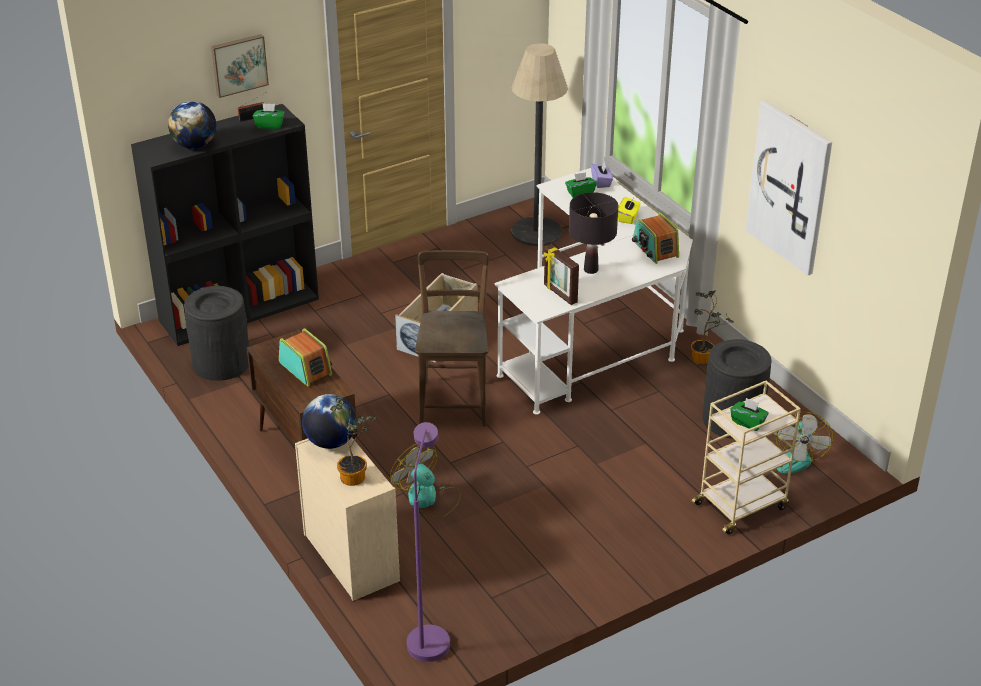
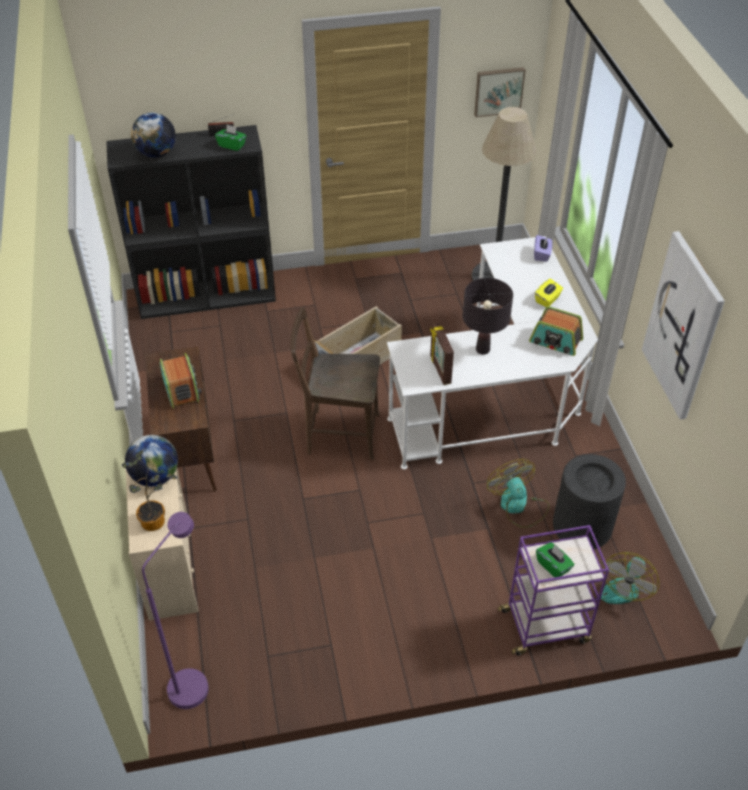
camera: 20 degrees right, 10 degrees up
black trash can [184,286,249,381] -> none
picture [211,34,269,98] -> picture moved to [474,67,525,117]
fan [390,444,461,518] -> fan moved to [487,459,549,528]
brown chair [415,250,489,426] -> brown chair turned 105 degrees counterclockwise [290,307,380,460]
green tissue box [565,172,597,198] -> none
radio [632,213,679,264] -> radio turned 60 degrees counterclockwise [529,306,583,356]
potted plant [691,291,734,364] -> none
beige cart [691,381,801,534] -> purple cart [498,525,609,655]

